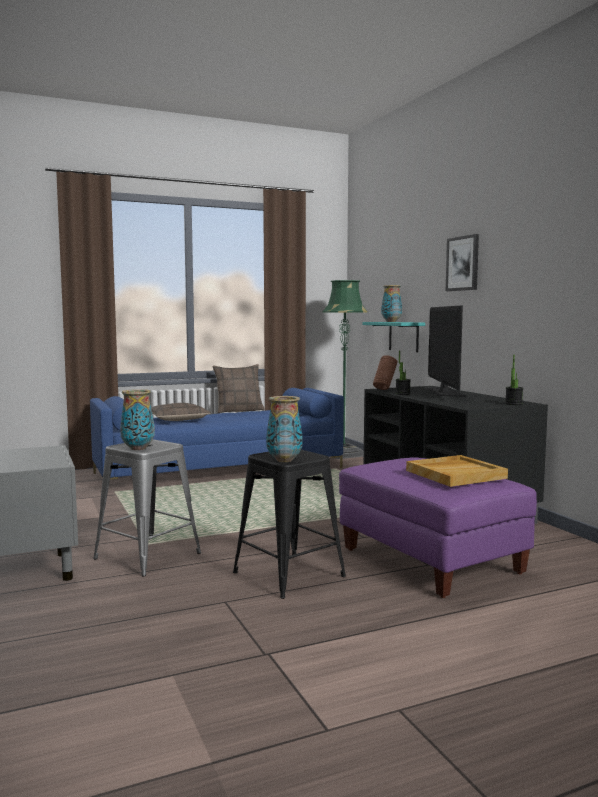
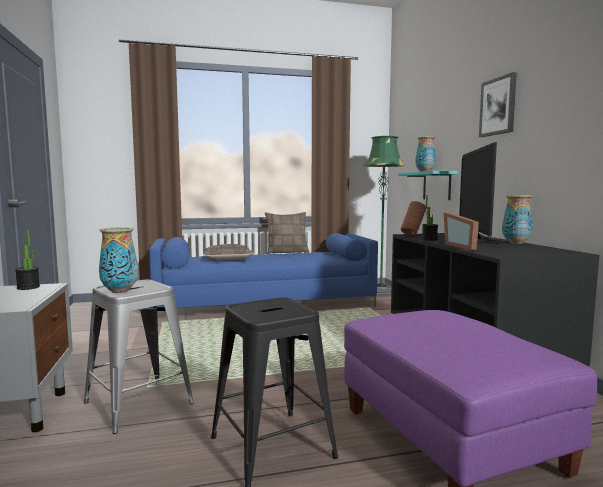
camera: 10 degrees right, 0 degrees up
vase [266,396,303,462] -> vase moved to [502,195,533,244]
beige tray [406,455,508,487] -> none
potted plant [505,355,523,405] -> potted plant moved to [15,229,40,290]
none -> picture frame [443,212,479,250]

